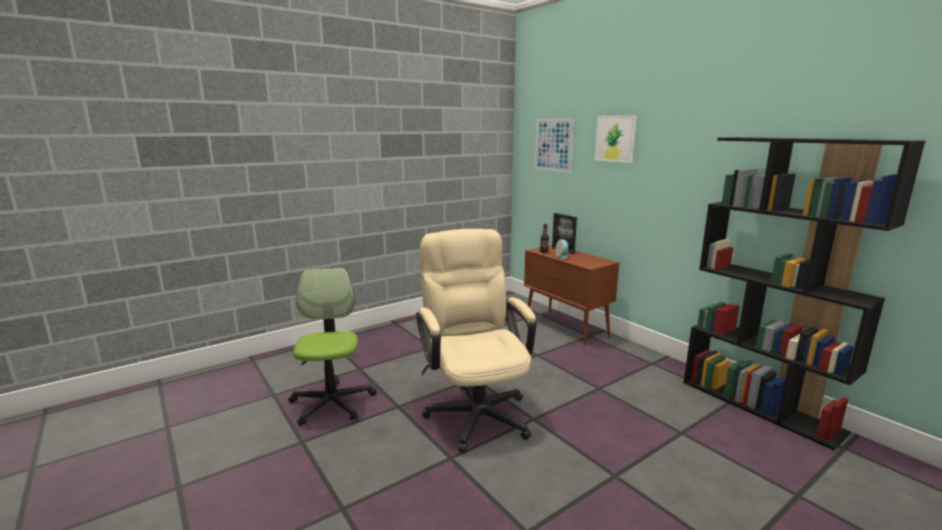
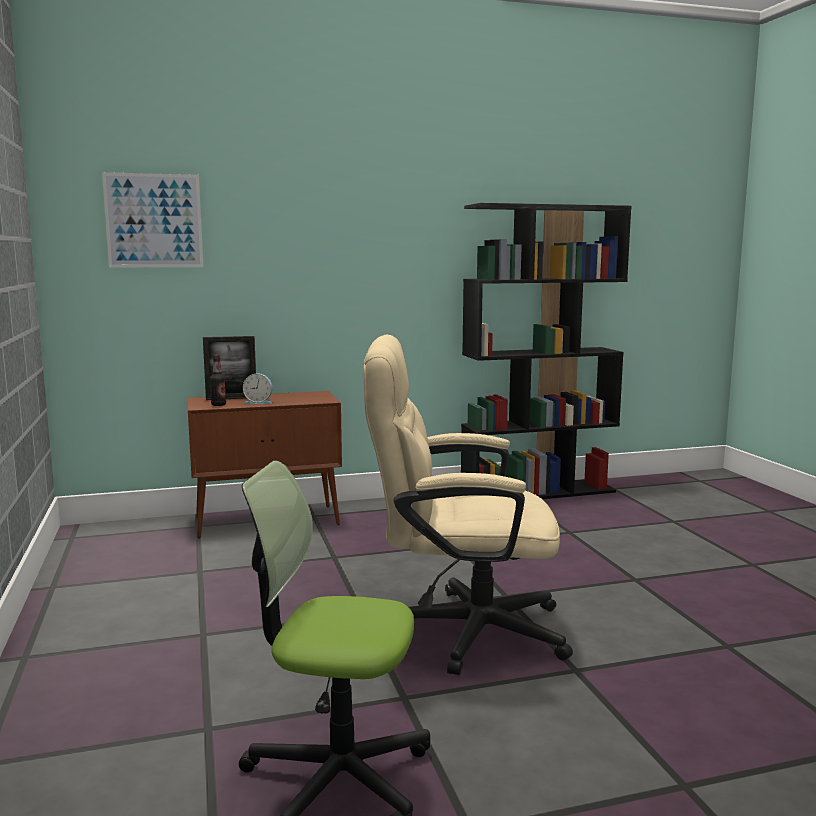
camera: 70 degrees left, 5 degrees down
picture [595,115,637,163] -> none

